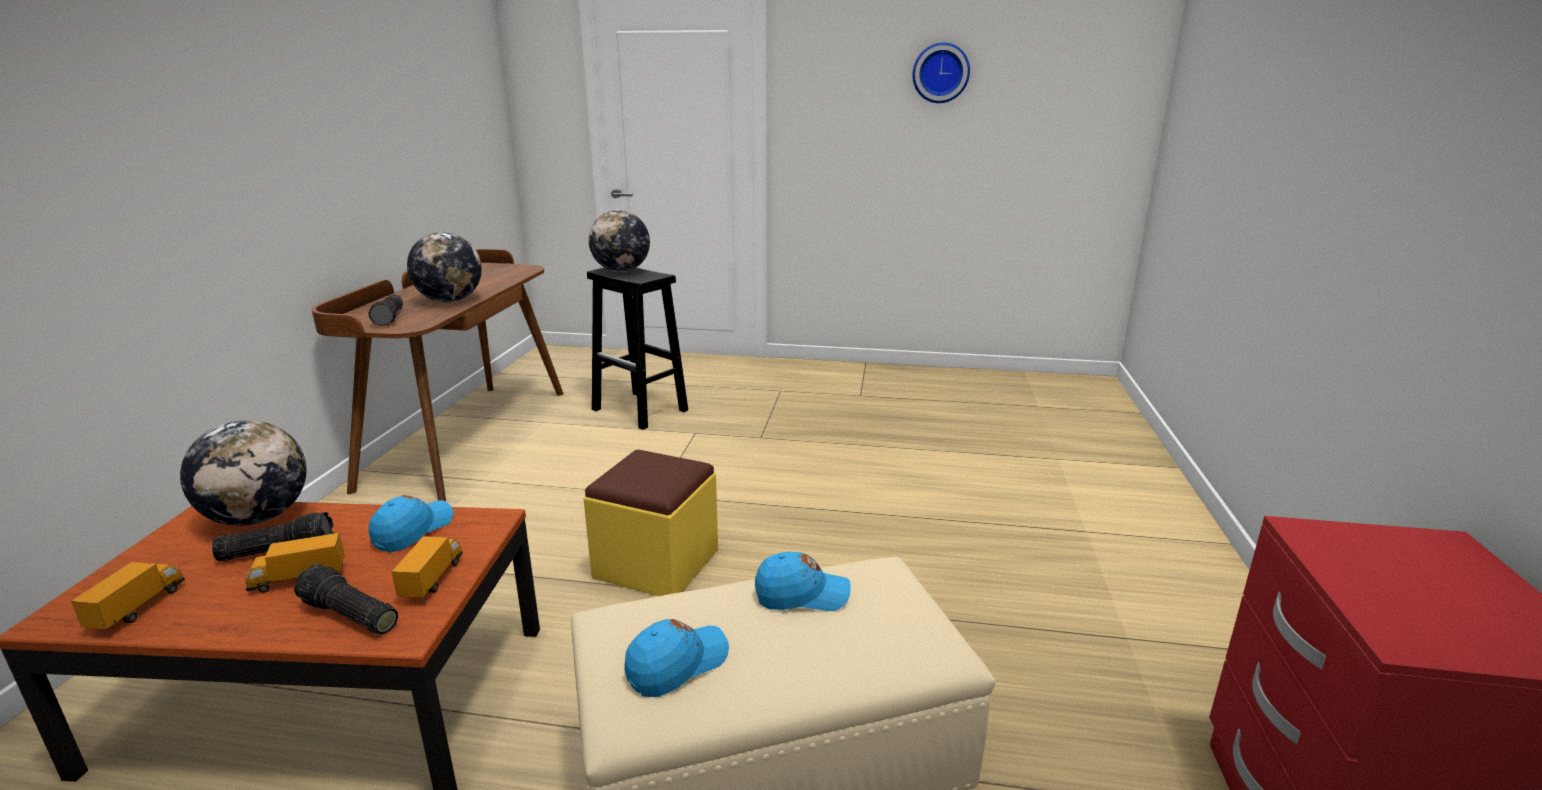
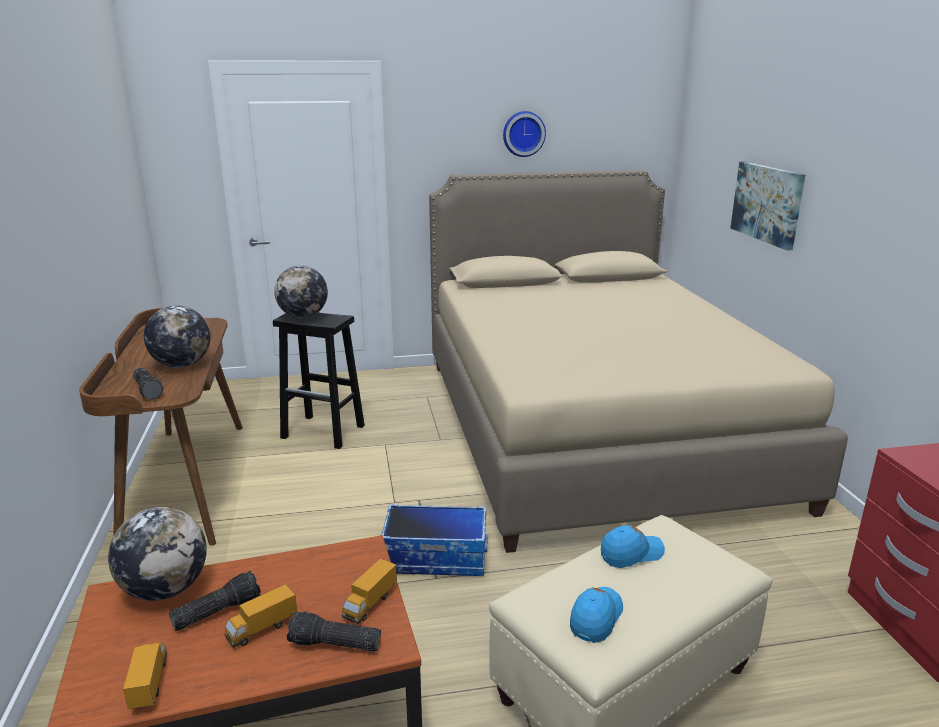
camera: 20 degrees left, 0 degrees up
blue cap [369,495,453,552] -> none
toy truck [392,536,463,597] -> toy truck turned 135 degrees counterclockwise [342,559,397,624]
yellow ottoman [583,450,718,596] -> storage box [381,504,488,576]
none -> beige bed [429,170,848,553]
none -> picture [730,161,805,250]

